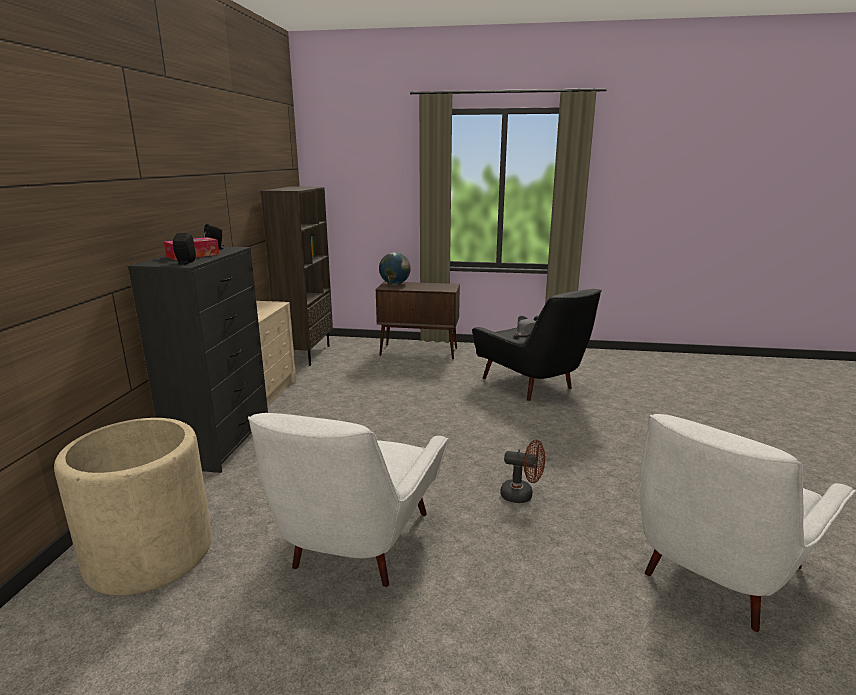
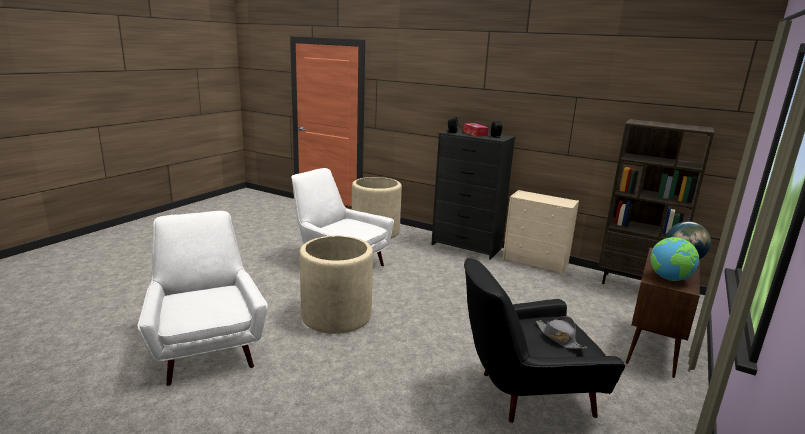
camera: 110 degrees right, 0 degrees up
brown fan [500,440,545,503] -> beige planter [299,236,373,334]
none -> globe [650,237,699,281]

